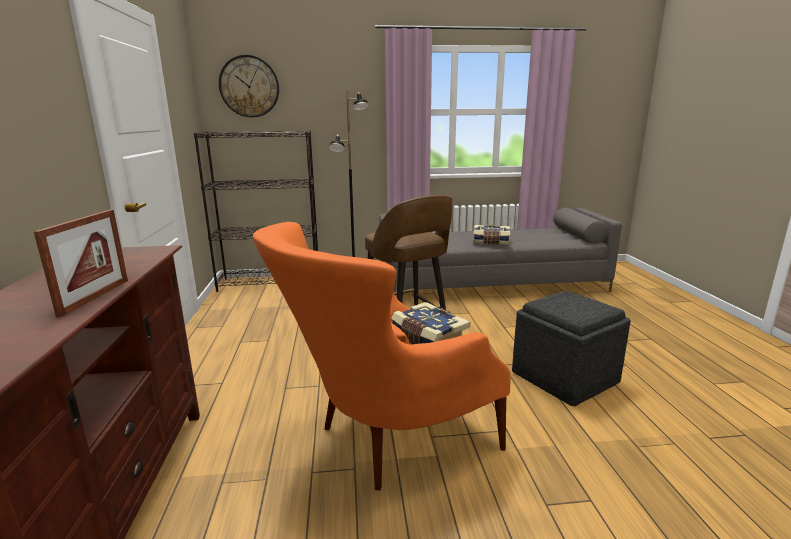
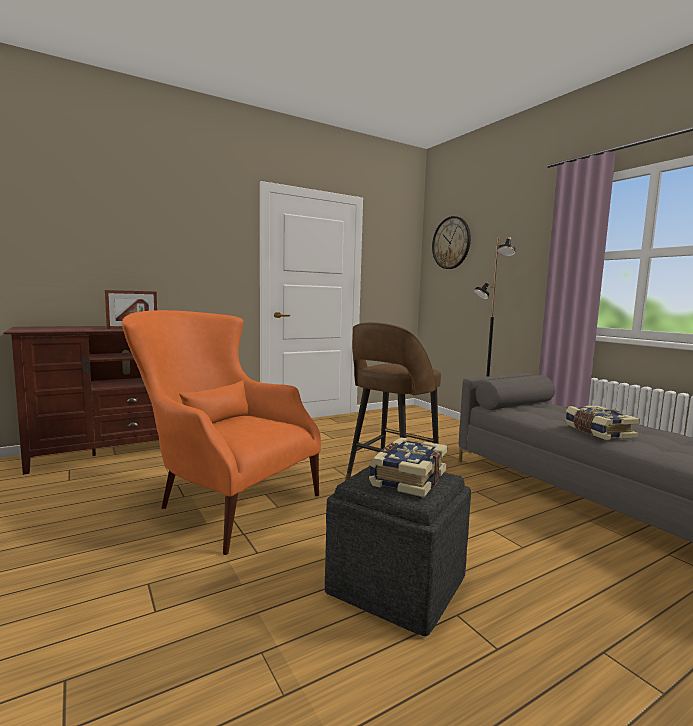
camera: 65 degrees right, 10 degrees down
black bookcase [194,130,318,292] -> none
book [391,302,471,344] -> book moved to [369,437,447,497]

